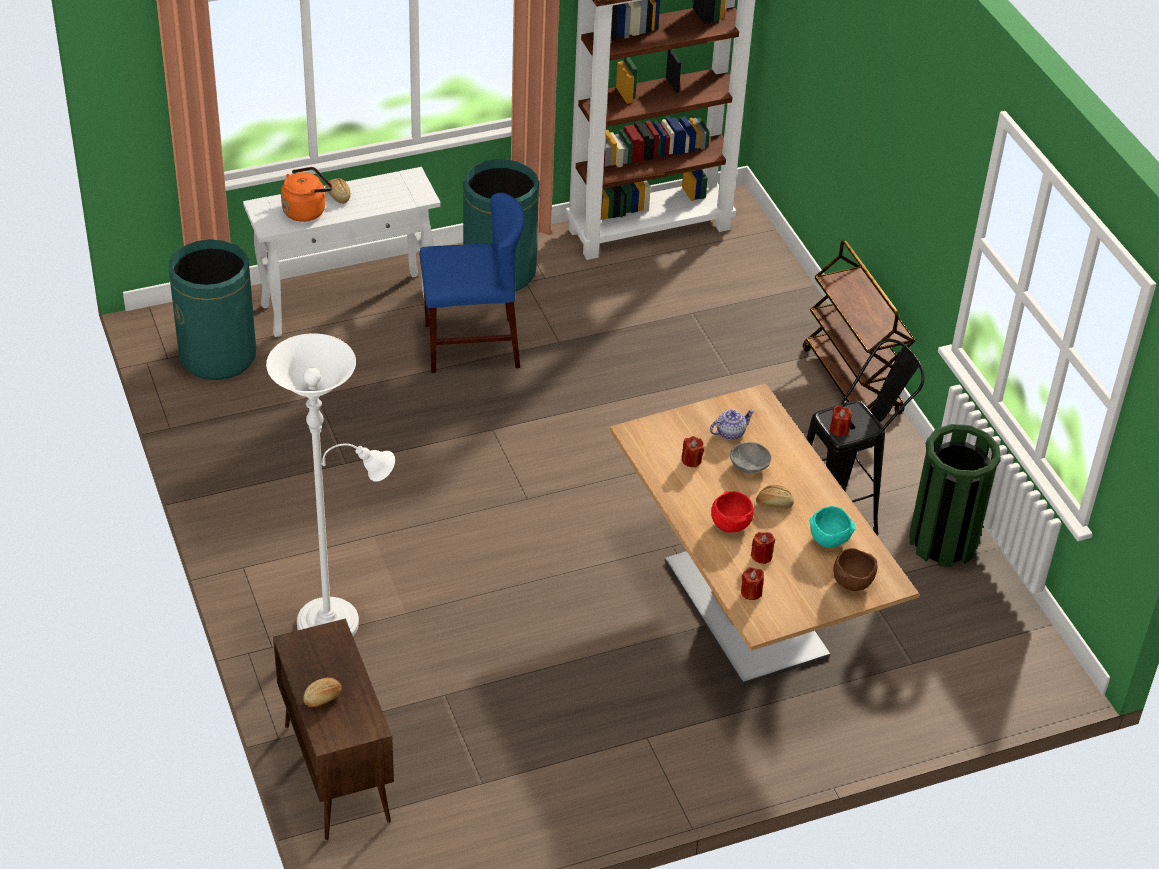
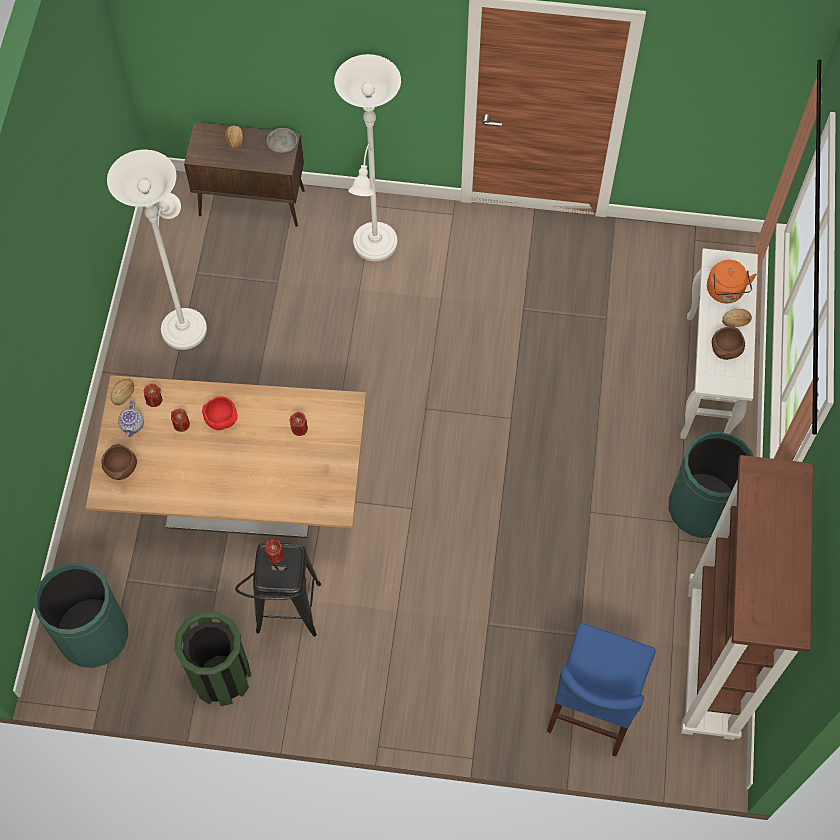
camera: 120 degrees right, 20 degrees up
green trash can [169,239,256,380] -> green trash can moved to [34,563,128,668]
blue chair [420,193,524,373] -> blue chair moved to [547,623,656,757]
teapot [710,410,755,440] -> teapot moved to [118,401,144,437]
grey bowl [730,442,772,473] -> grey bowl moved to [267,128,297,154]
bread [756,485,794,509] -> bread moved to [111,379,134,405]
brown cart [803,240,915,415] -> none
turquoise bowl [810,506,856,548] -> none
none -> white floor lamp [107,150,207,350]
none -> brown bowl [712,326,745,360]

